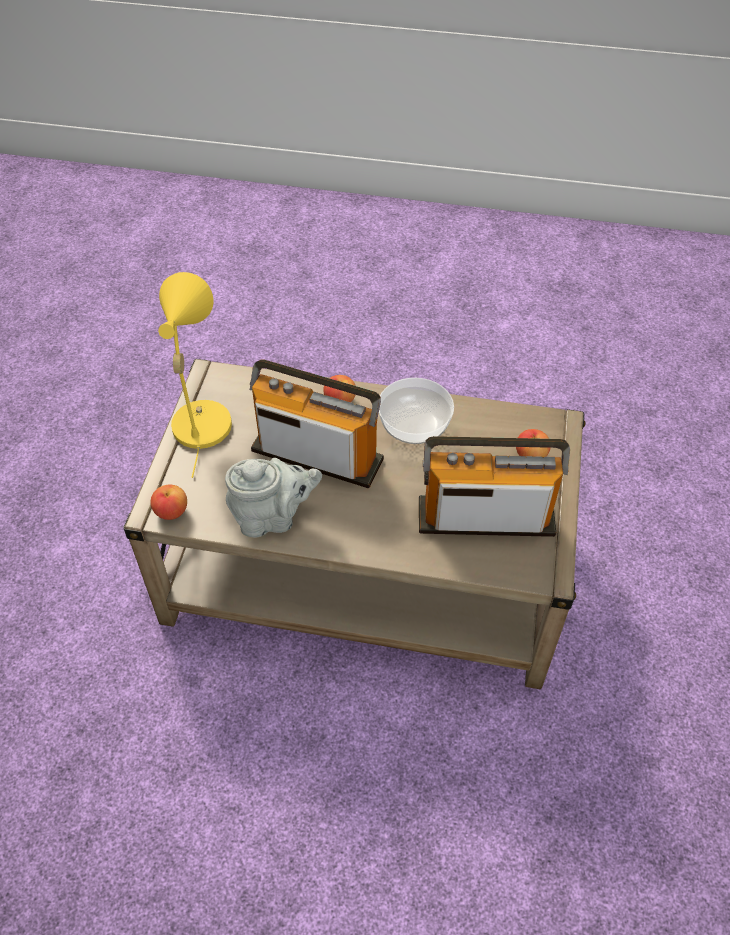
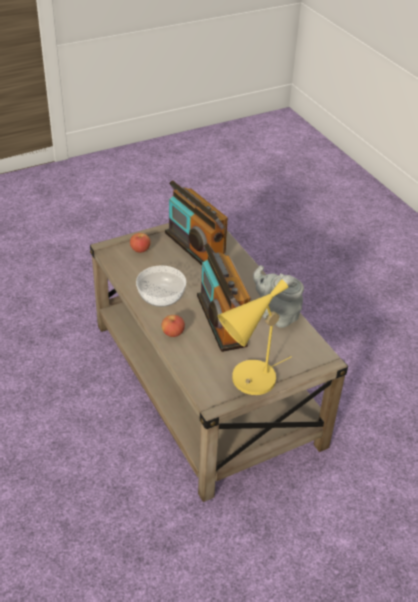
camera: 130 degrees left, 10 degrees down
apple [150,485,187,520] -> none

